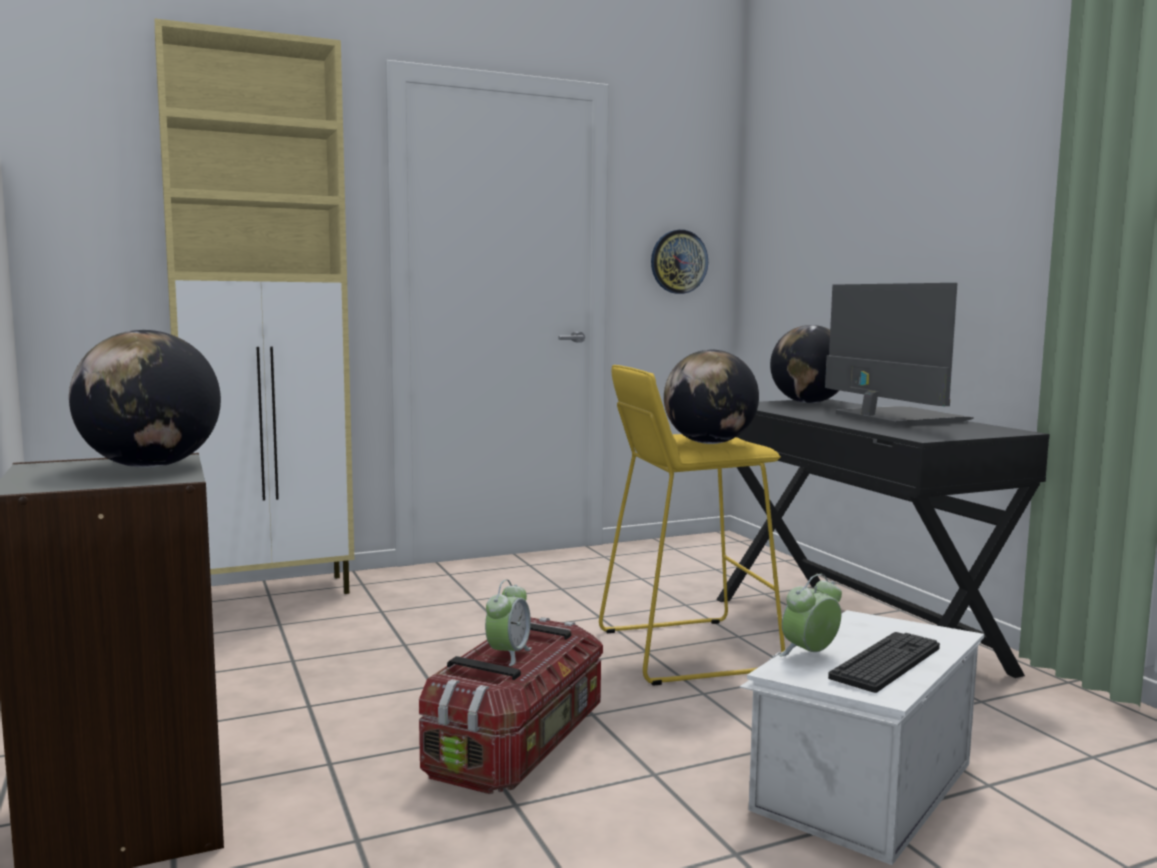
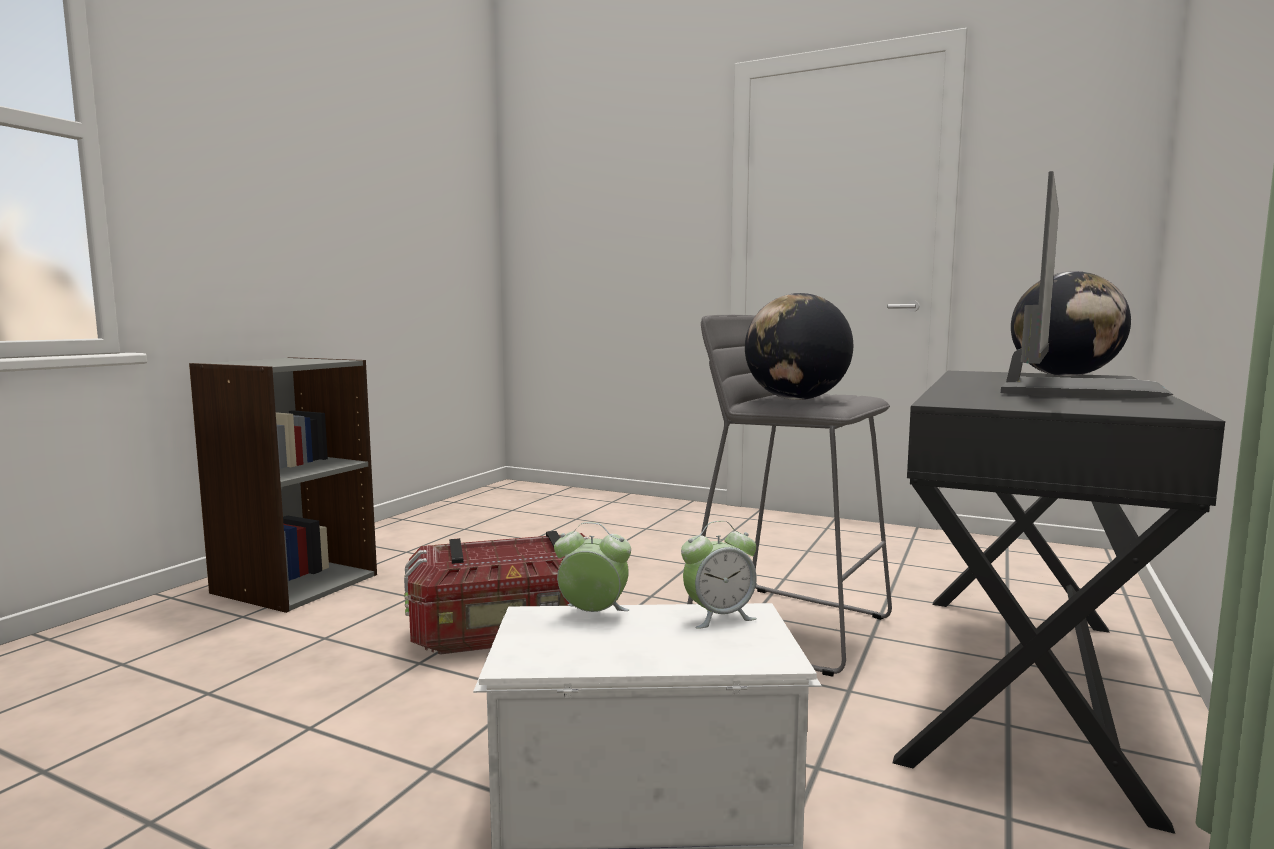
camera: 50 degrees right, 0 degrees up
globe [69,330,221,468] -> none
beige cabinet [155,19,354,594] -> none
alarm clock [485,580,532,666] -> alarm clock moved to [681,521,757,629]
yellow stool [599,365,785,686] -> grey stool [687,315,892,677]
wall clock [651,230,708,294] -> none
keyboard [828,632,940,693] -> none

